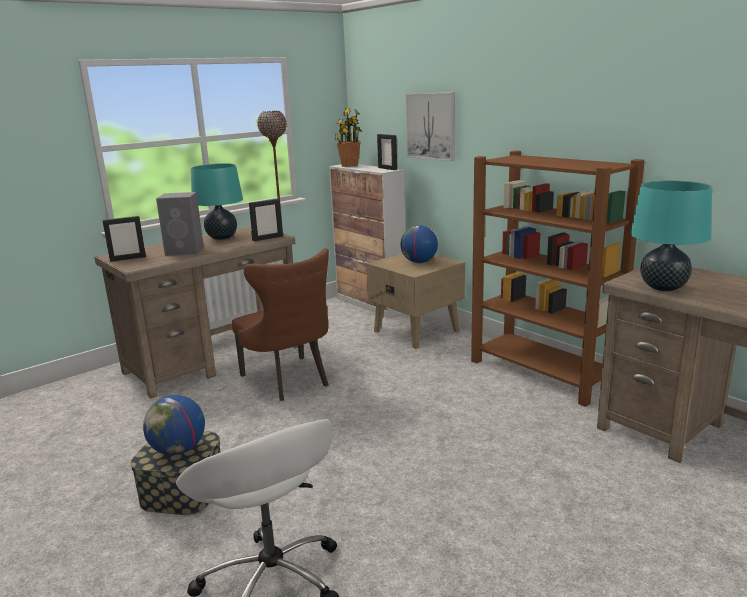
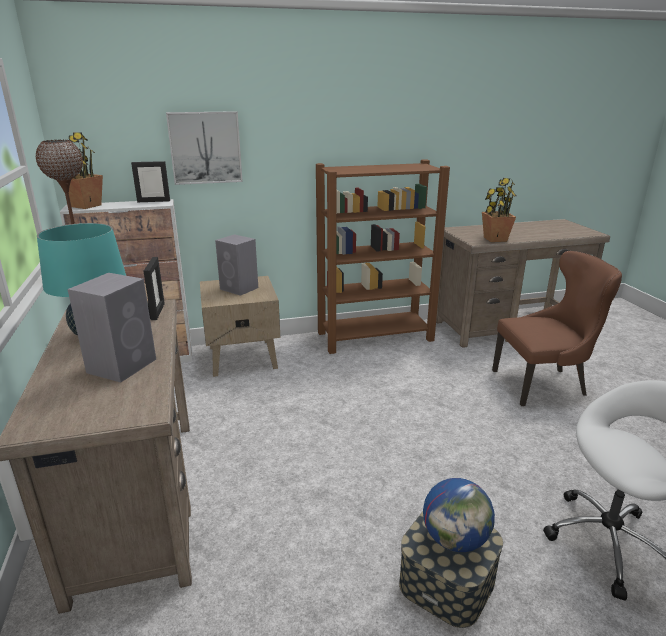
camera: 65 degrees left, 5 degrees up
picture frame [102,216,146,262] -> none
brown chair [232,248,329,401] -> brown chair moved to [492,251,622,406]
globe [401,226,438,263] -> grey speaker [215,234,258,296]
turquoise table lamp [630,180,712,291] -> potted plant [482,178,516,242]

